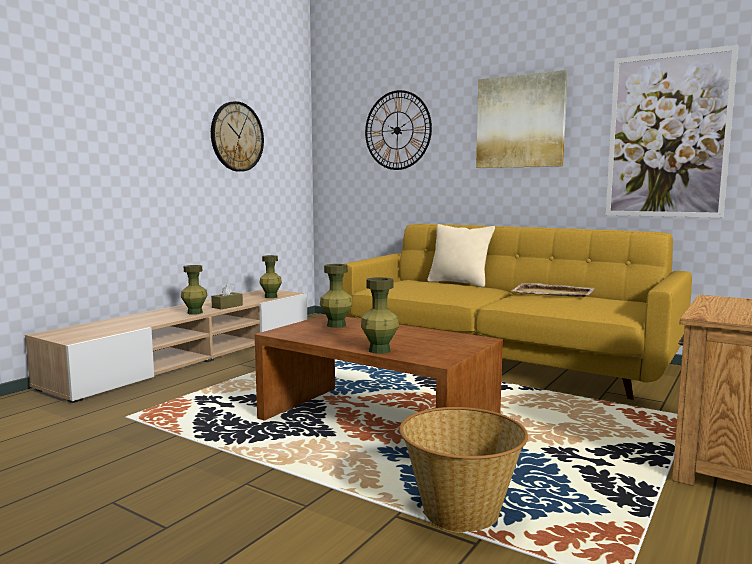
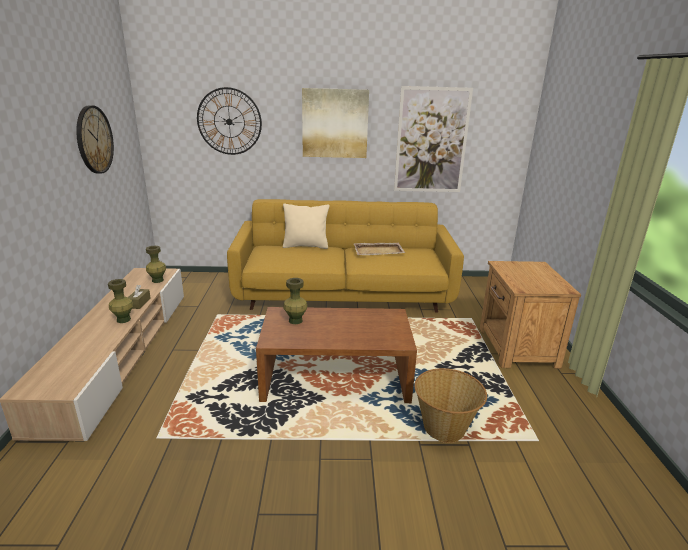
camera: 35 degrees left, 15 degrees up
green vase [361,277,399,354] -> none

